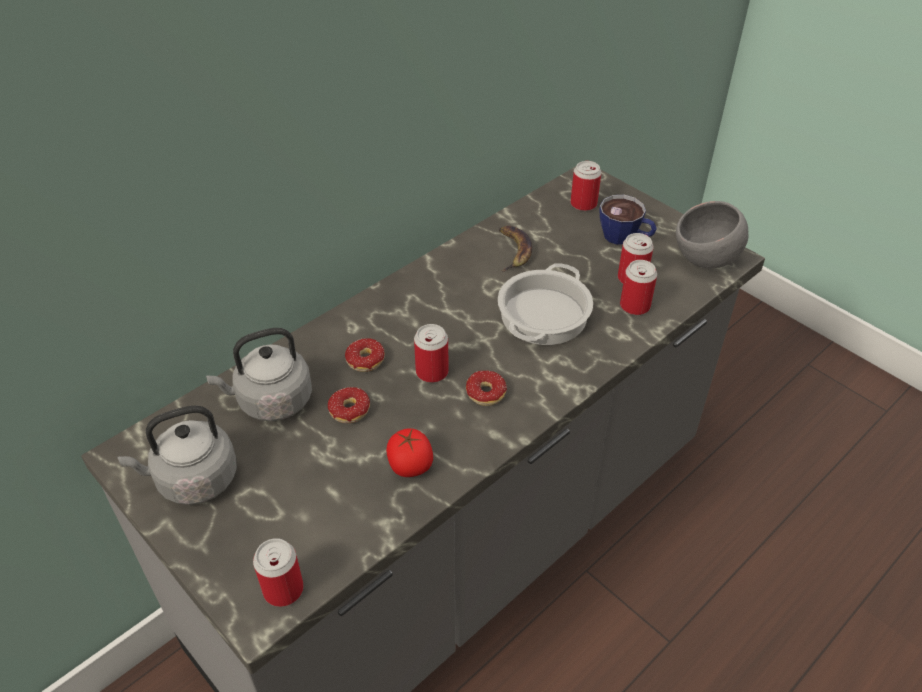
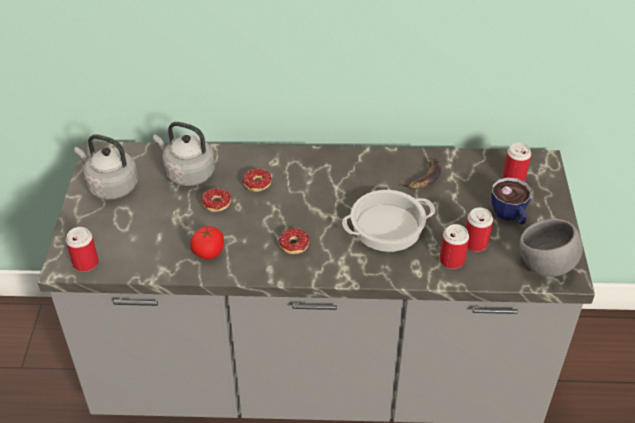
camera: 45 degrees right, 0 degrees up
can [414,324,449,383] -> none

